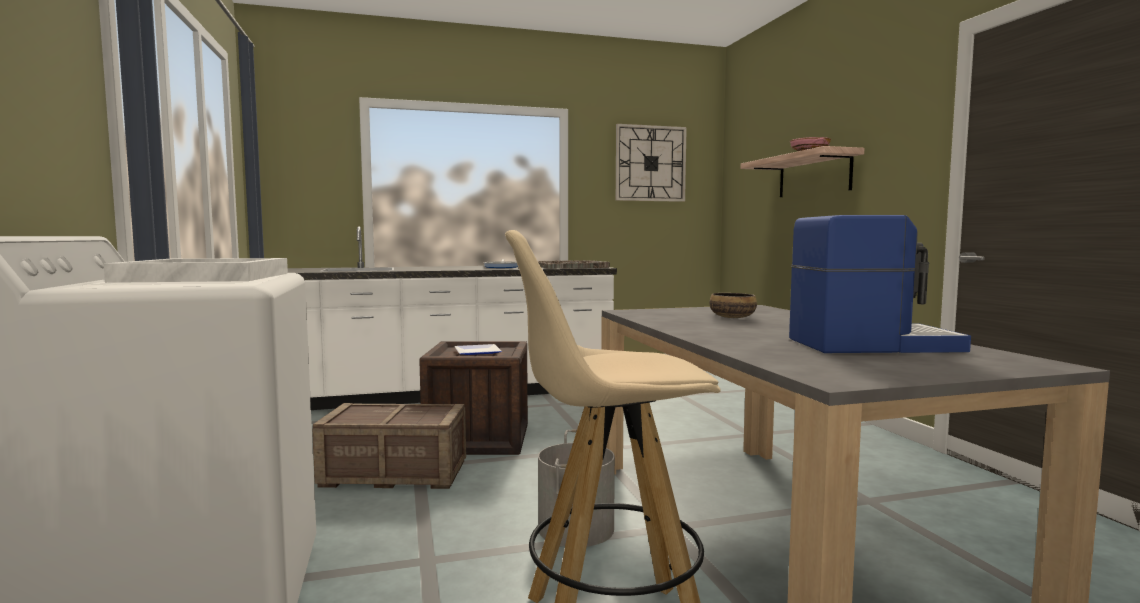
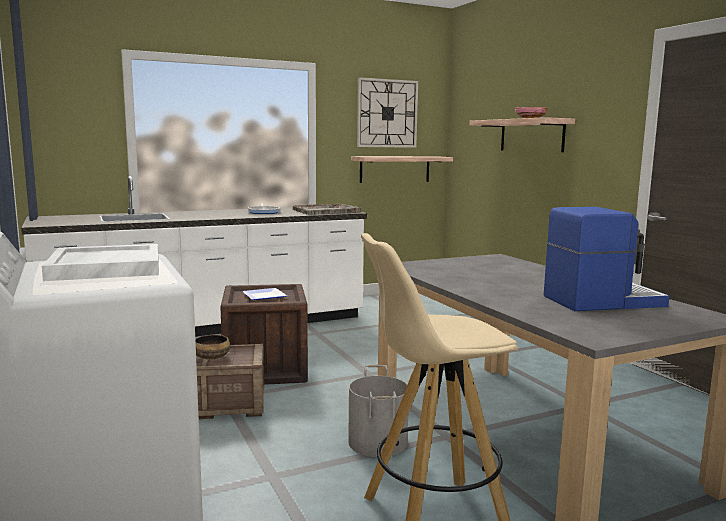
camera: 10 degrees left, 5 degrees up
bowl [709,293,757,318] -> bowl moved to [195,335,230,360]
none -> shelf [351,156,453,183]

